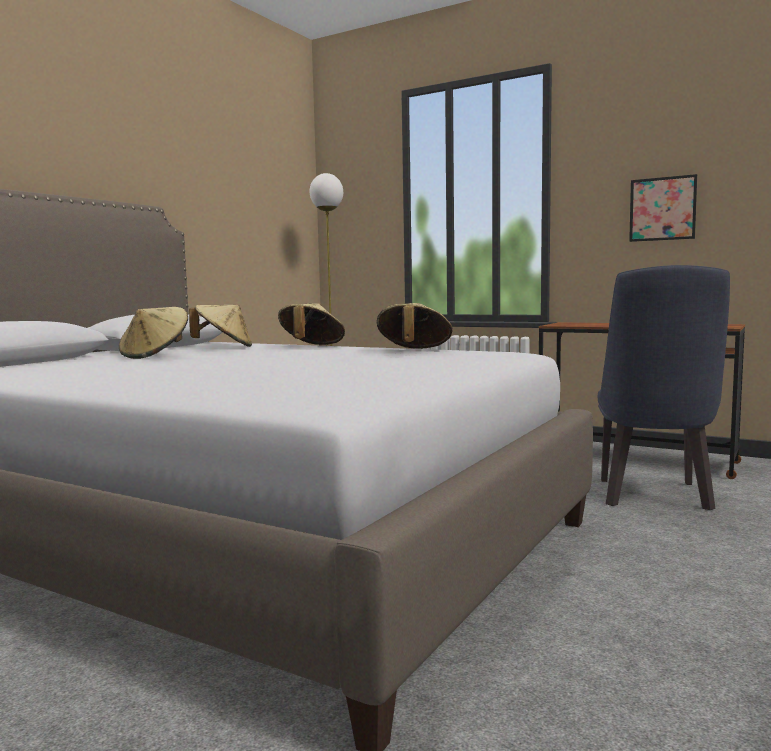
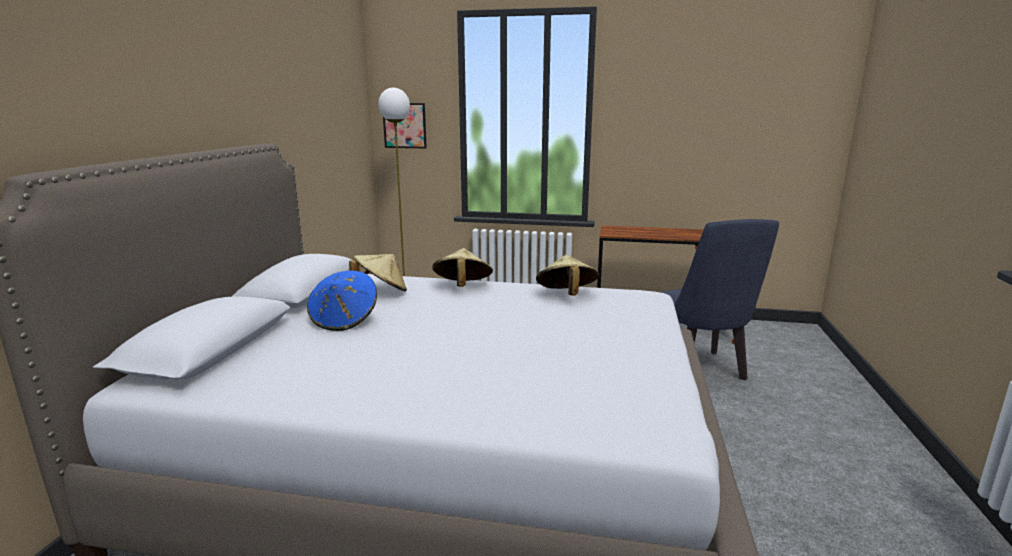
camera: 20 degrees left, 10 degrees up
beige hat [119,307,188,359] -> blue hat [307,270,377,331]
picture [629,174,697,242] -> picture moved to [383,103,427,148]

